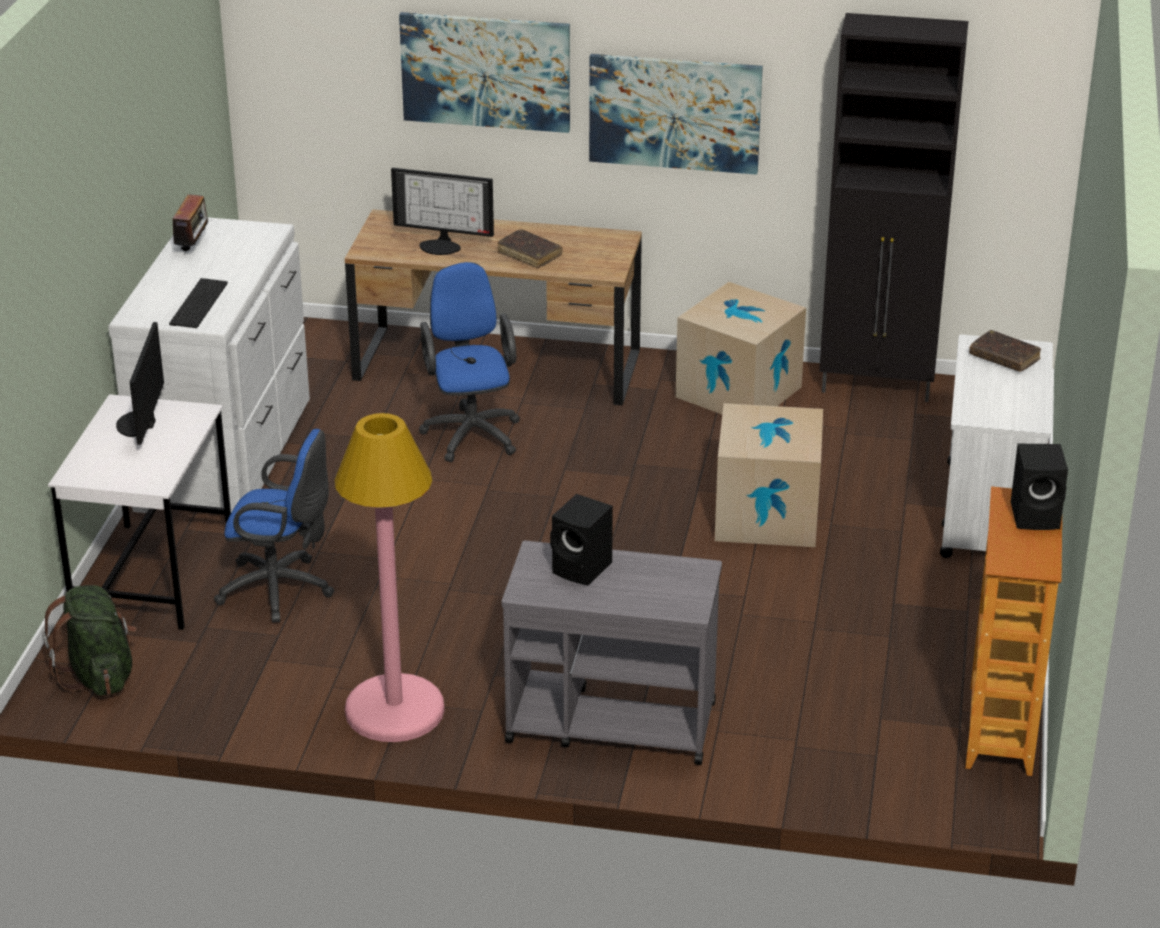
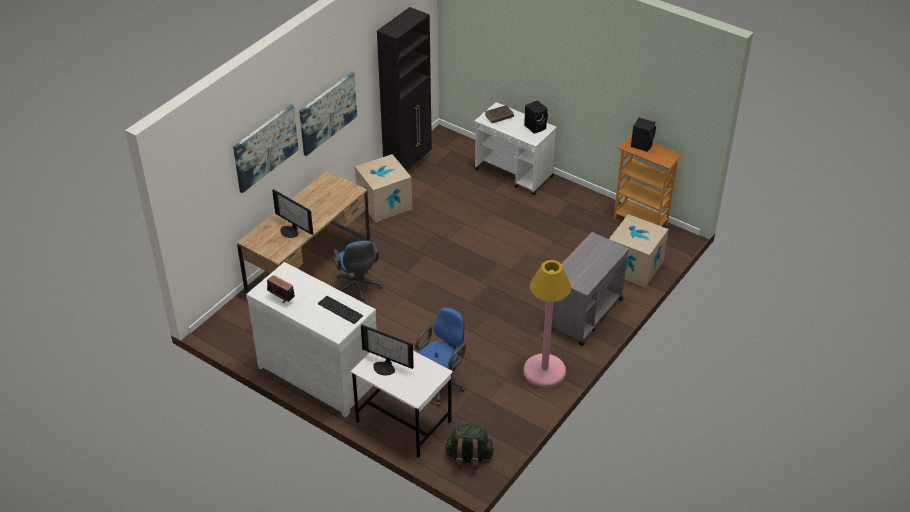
camera: 65 degrees left, 10 degrees up
monitor [391,168,494,255] -> monitor turned 90 degrees clockwise [272,189,313,238]
blue office chair [419,262,520,462] -> blue office chair turned 120 degrees counterclockwise [333,241,383,304]
brown book [497,229,562,268] -> none
black speaker [550,494,613,586] -> black speaker moved to [524,100,548,134]
cardboard box [715,403,823,547] -> cardboard box moved to [609,214,668,287]

